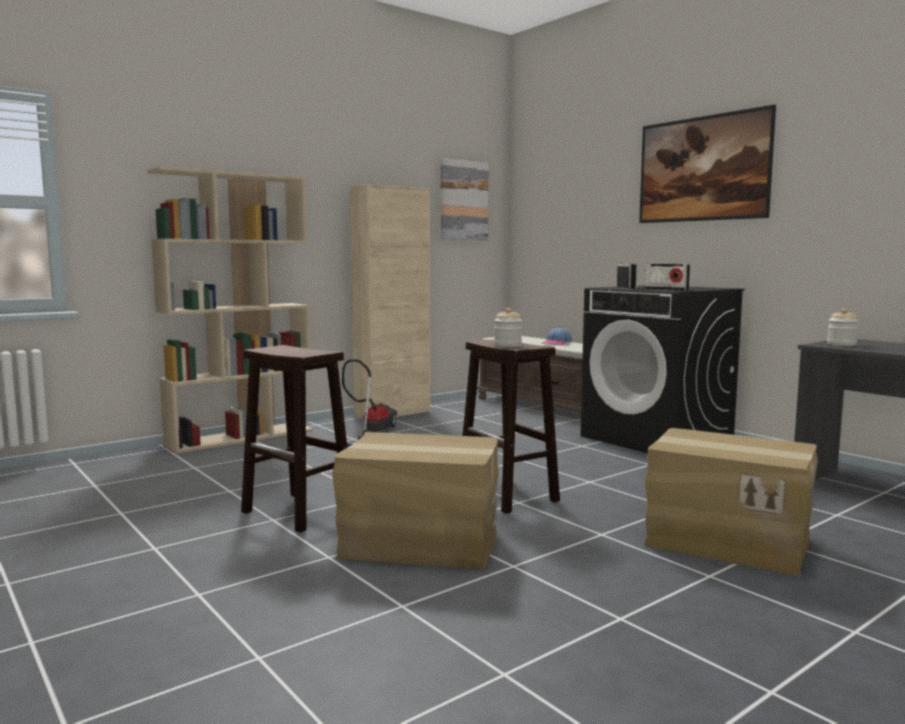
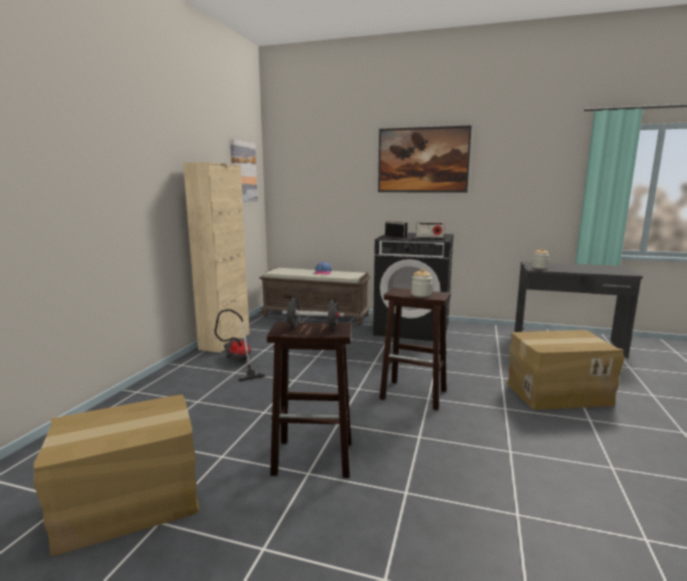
camera: 35 degrees left, 5 degrees up
beige bookcase [147,166,313,454] -> none
cardboard box [332,432,499,569] -> cardboard box moved to [34,394,199,556]
none -> black dumbbell [282,298,344,329]

